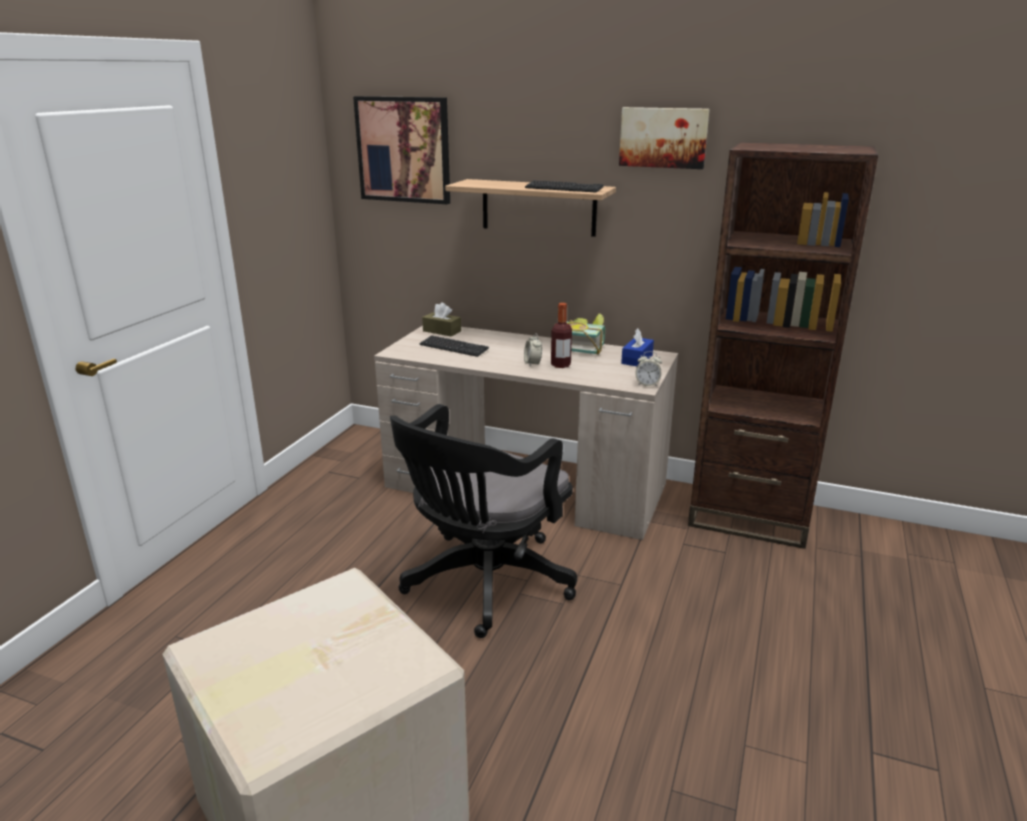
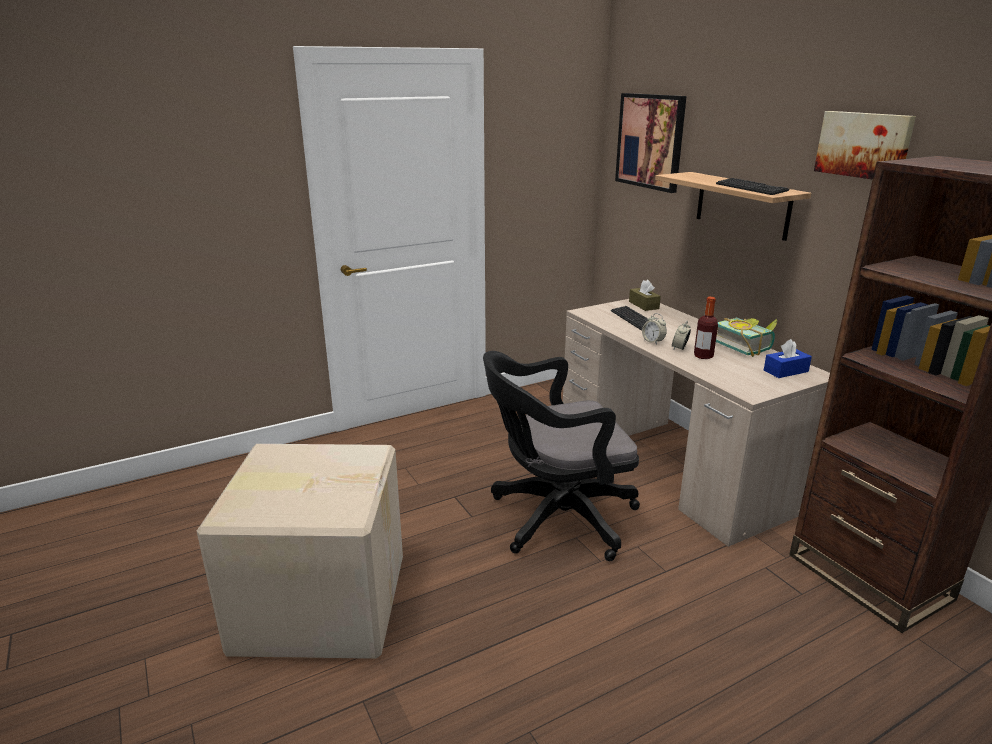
camera: 40 degrees right, 0 degrees up
alarm clock [635,351,662,387] -> alarm clock moved to [642,313,667,345]

